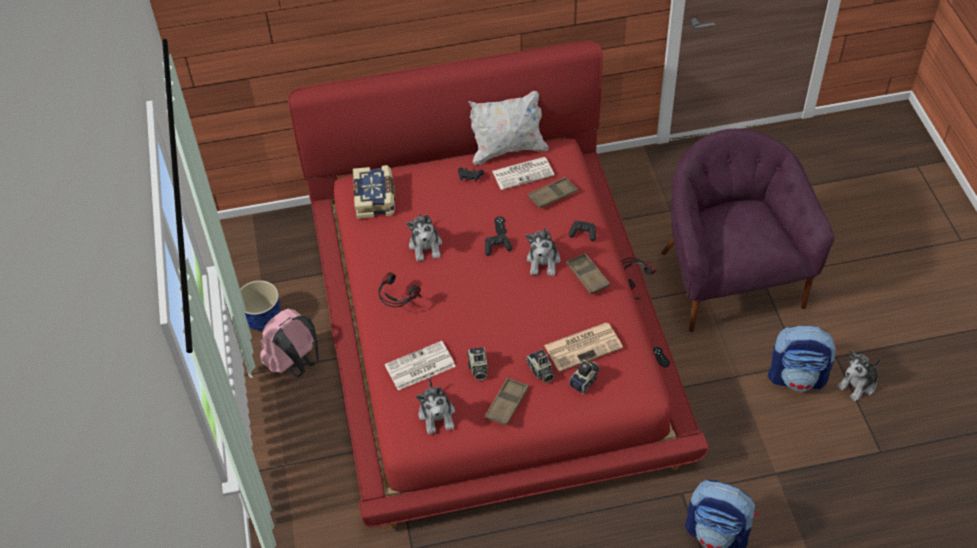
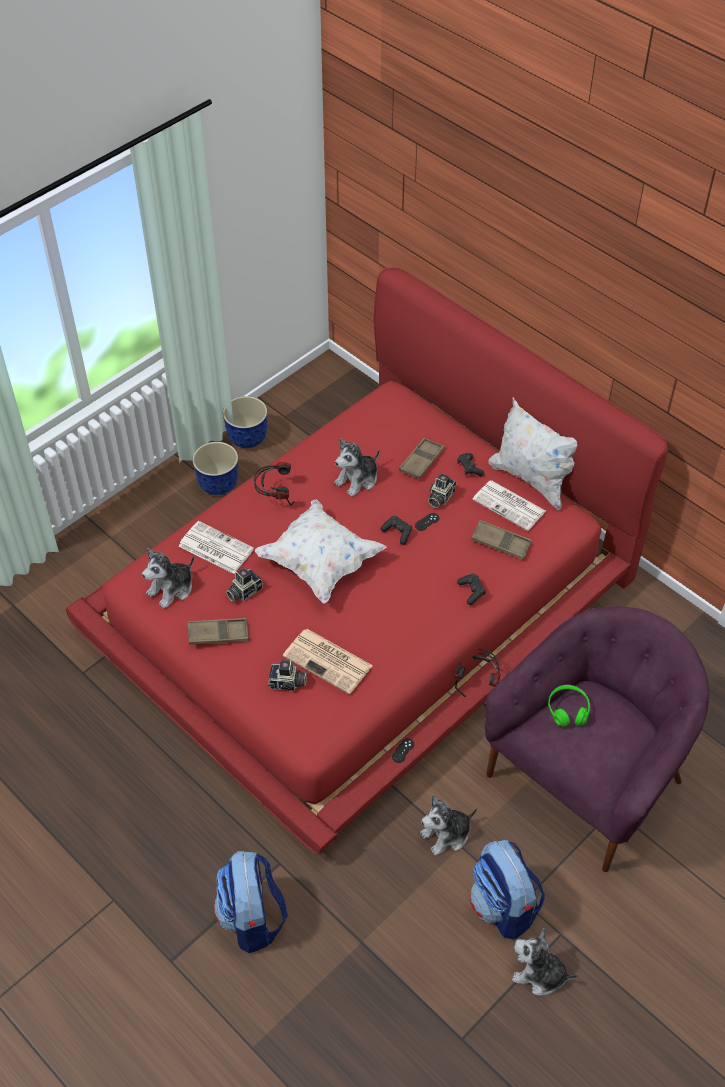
camera: 55 degrees right, 0 degrees up
pink backpack [260,309,319,377] -> planter [192,442,238,495]
book [353,165,395,219] -> none
plush toy [526,227,561,276] -> plush toy moved to [420,794,477,856]
camera [526,349,554,383] -> camera moved to [428,473,456,508]
brown tray [566,253,610,294] -> brown tray moved to [399,438,445,479]
none -> white pillow [255,499,387,603]
none -> green headphones [548,685,590,727]

